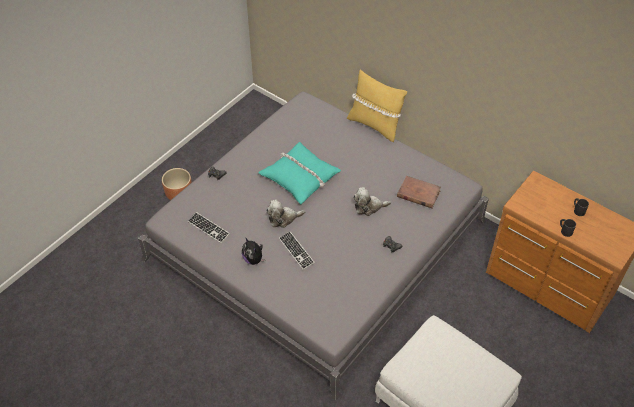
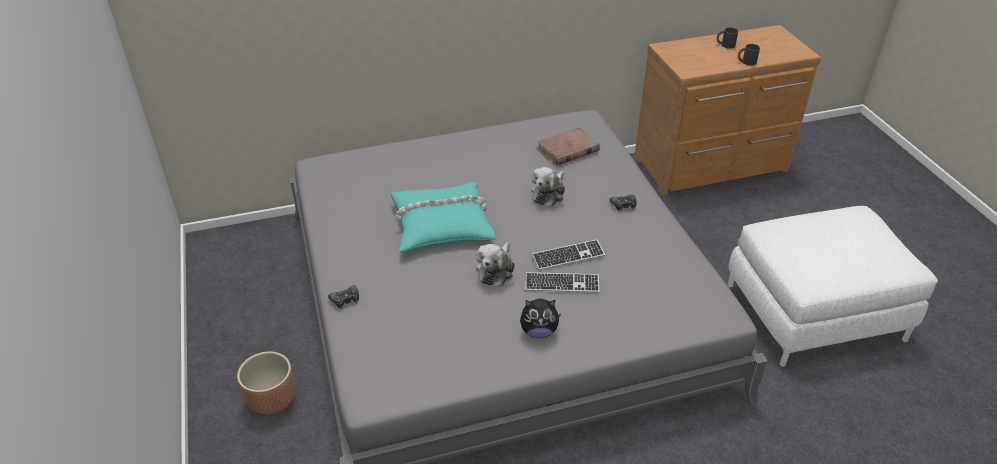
camera: 55 degrees left, 10 degrees down
keyboard [188,212,230,243] -> keyboard moved to [532,240,605,270]
yellow pillow [347,69,407,142] -> none

